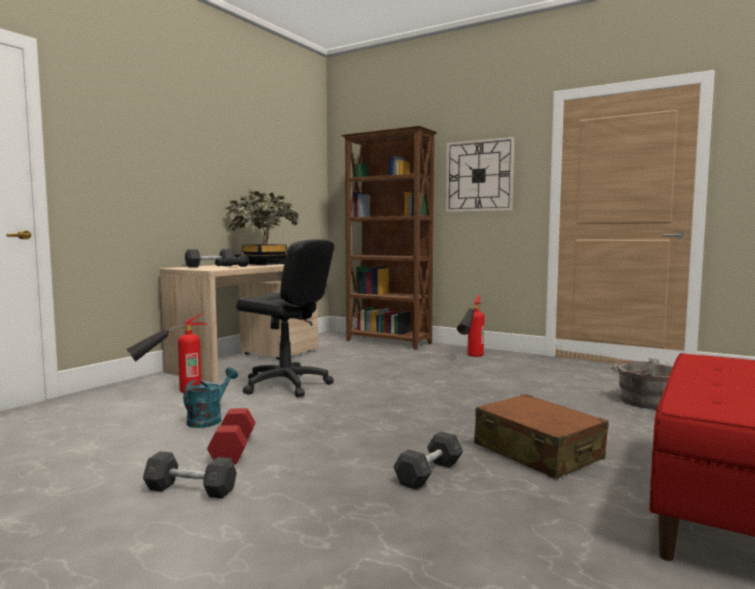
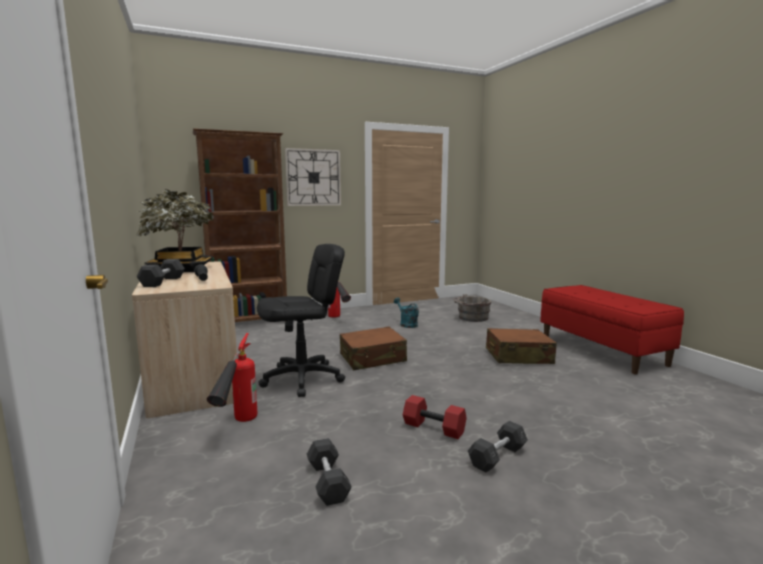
camera: 55 degrees left, 5 degrees up
turquoise watering can [183,367,238,428] -> turquoise watering can moved to [394,298,419,328]
grey dumbbell [393,431,463,490] -> grey dumbbell moved to [307,438,352,506]
none -> brown suitcase [340,327,407,370]

